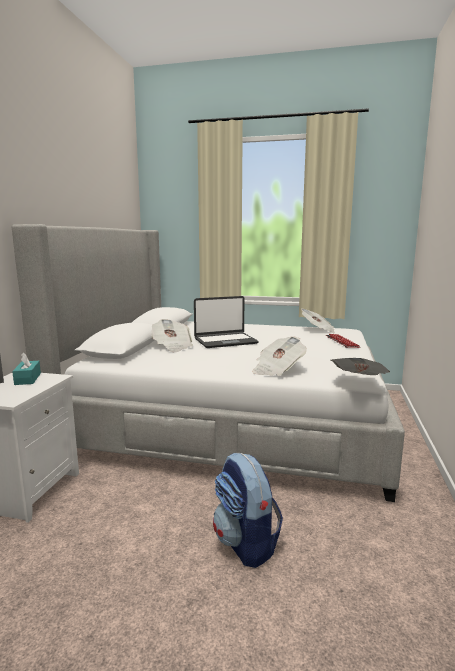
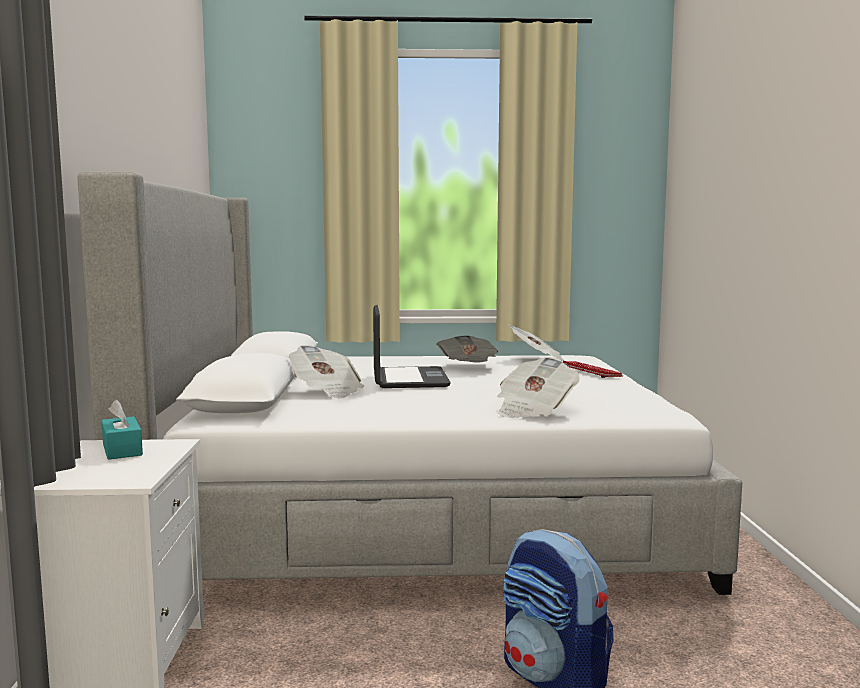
camera: 15 degrees left, 5 degrees down
laptop [194,296,259,348] -> laptop turned 60 degrees counterclockwise [373,305,451,388]
newspaper [331,358,390,375] -> newspaper moved to [436,335,498,362]

